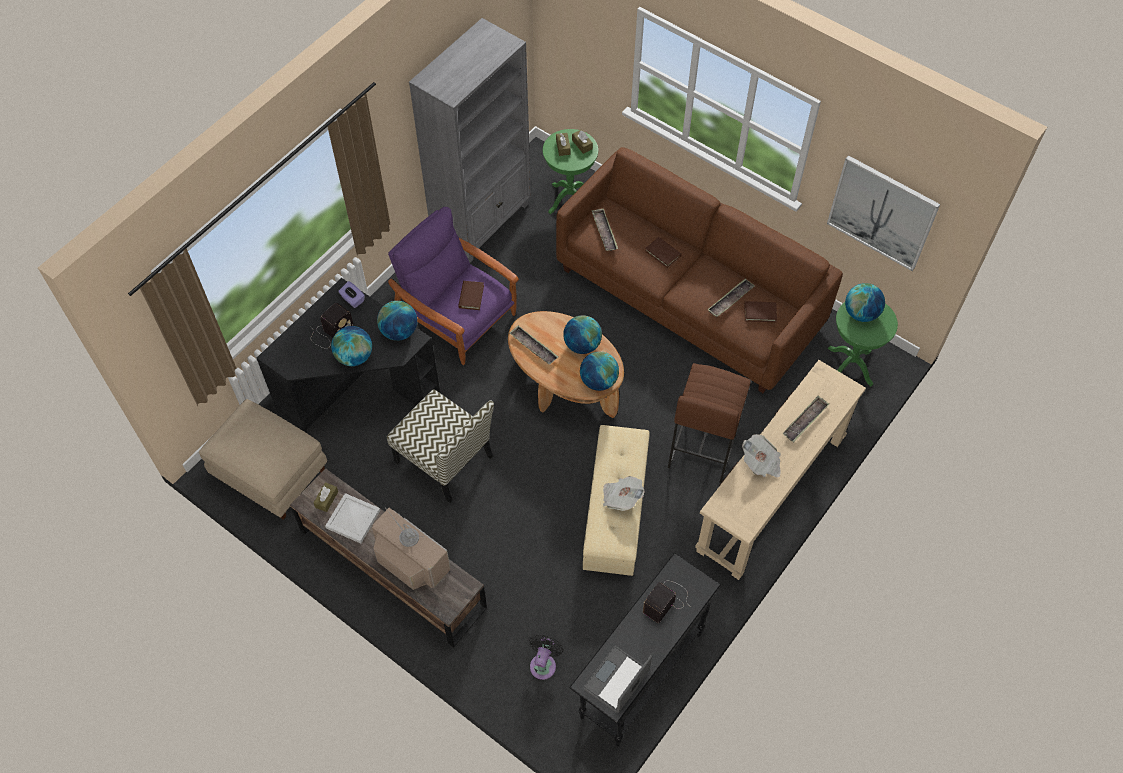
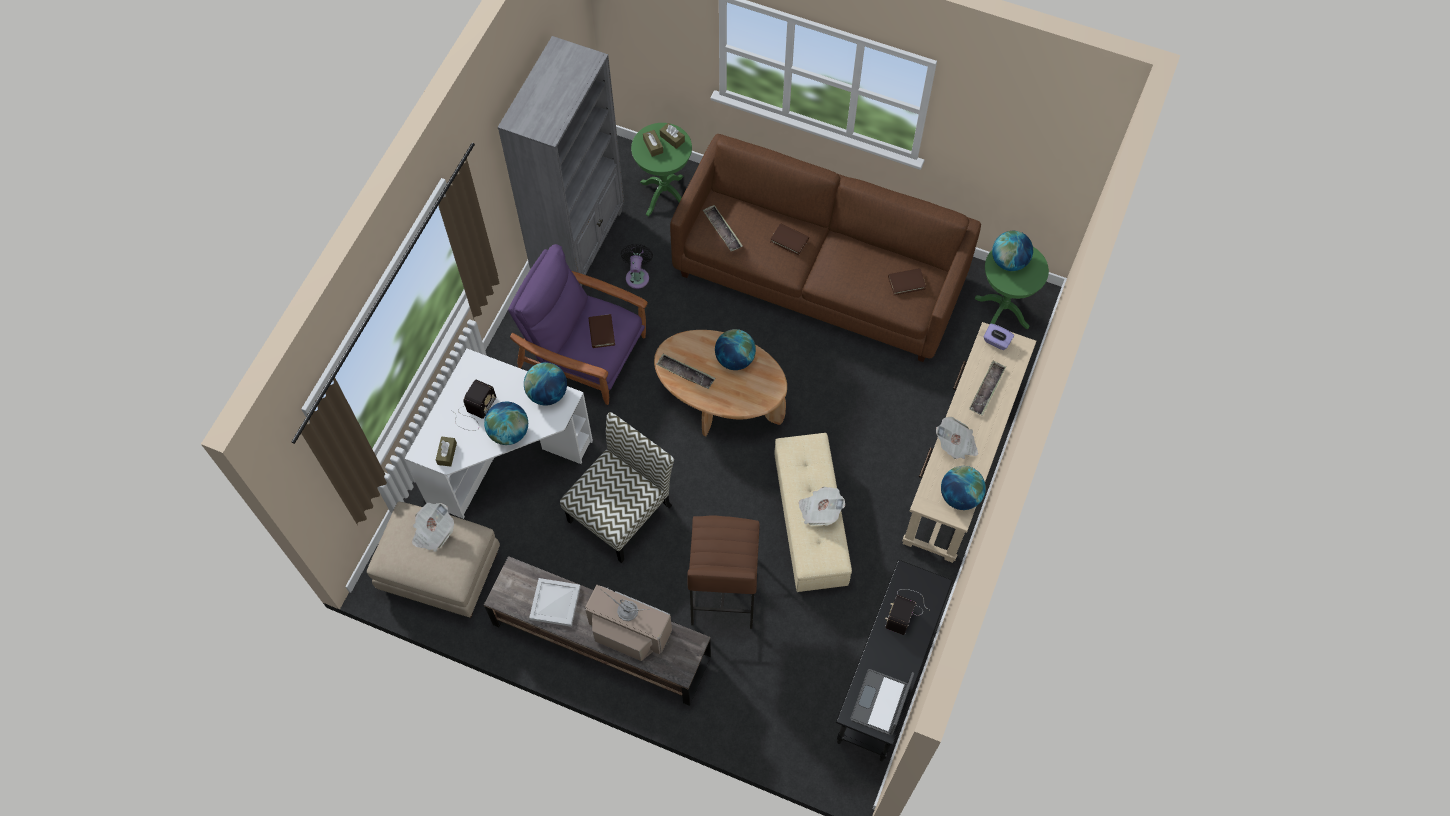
camera: 15 degrees left, 5 degrees up
black desk [257,278,440,432] -> white desk [404,348,593,519]
brown tissue box [314,482,338,512] -> brown tissue box moved to [436,437,457,467]
purple tissue box [338,281,365,308] -> purple tissue box moved to [983,323,1014,350]
chair [387,389,494,503] -> chair turned 75 degrees counterclockwise [560,412,674,563]
black fan [529,635,564,680] -> black fan moved to [621,244,653,289]
globe [580,351,619,391] -> globe moved to [941,466,986,510]
brown stool [668,363,751,483] -> brown stool moved to [687,515,760,629]
tray [707,278,755,317] -> none
picture [827,155,940,271] -> none
none -> newspaper [412,502,454,552]

